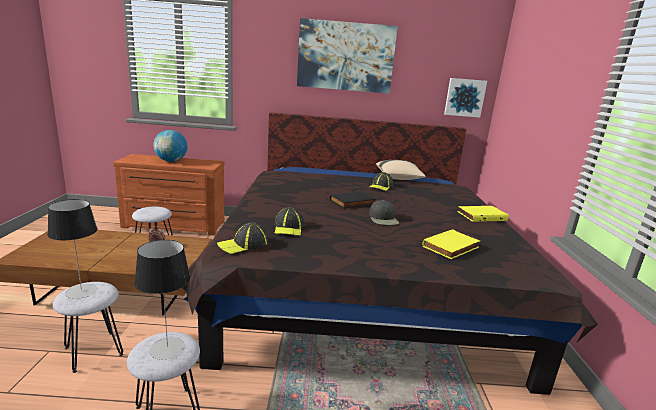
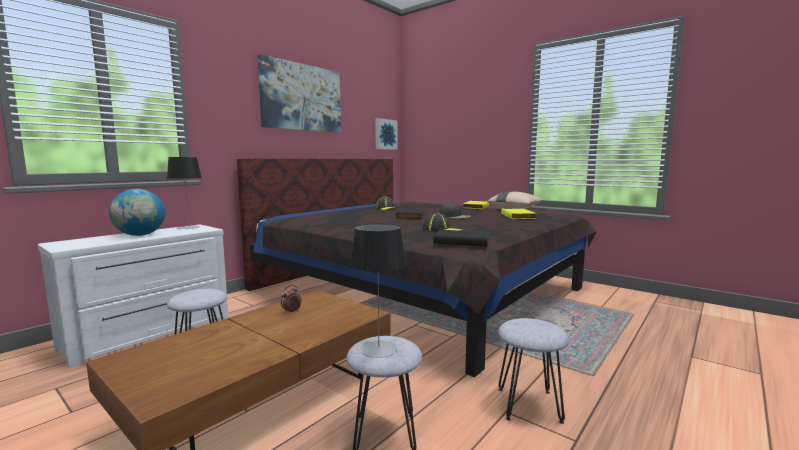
camera: 50 degrees left, 10 degrees down
brown dresser [113,154,225,235] -> white dresser [38,224,229,368]
table lamp [134,240,190,360] -> table lamp moved to [167,157,202,229]
cap [217,223,268,254] -> black book [433,230,490,247]
beige pillow [376,160,426,180] -> beige pillow moved to [487,192,544,209]

